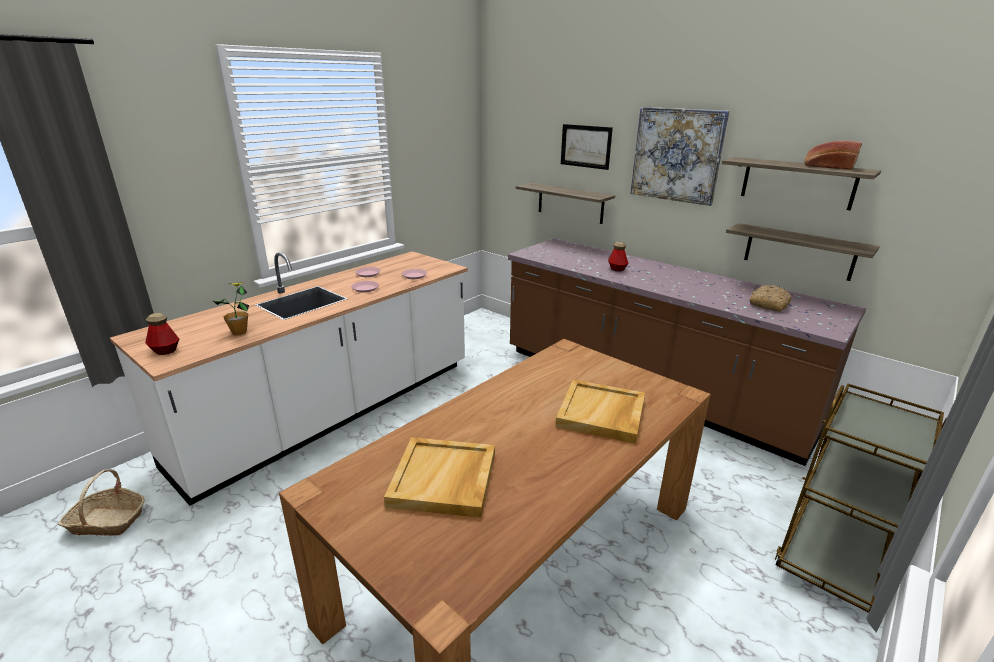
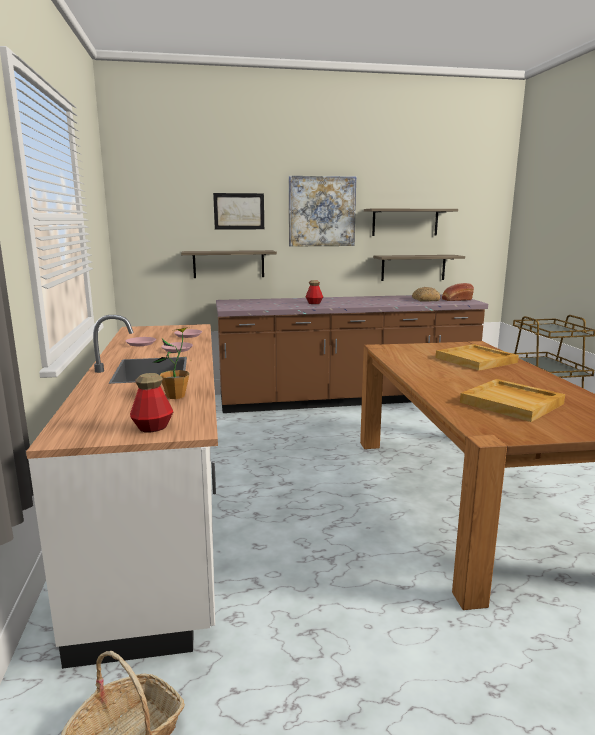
camera: 50 degrees left, 10 degrees down
bread [804,141,862,170] -> bread moved to [442,283,474,301]

